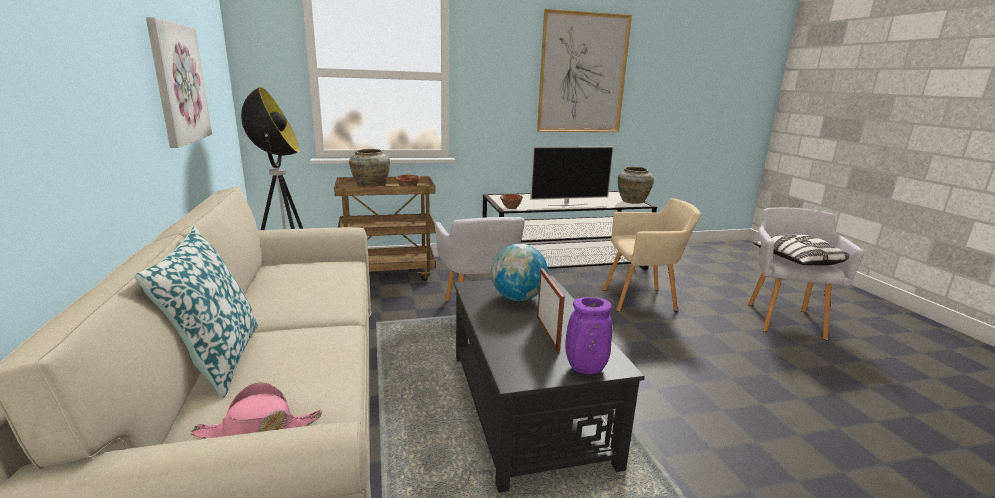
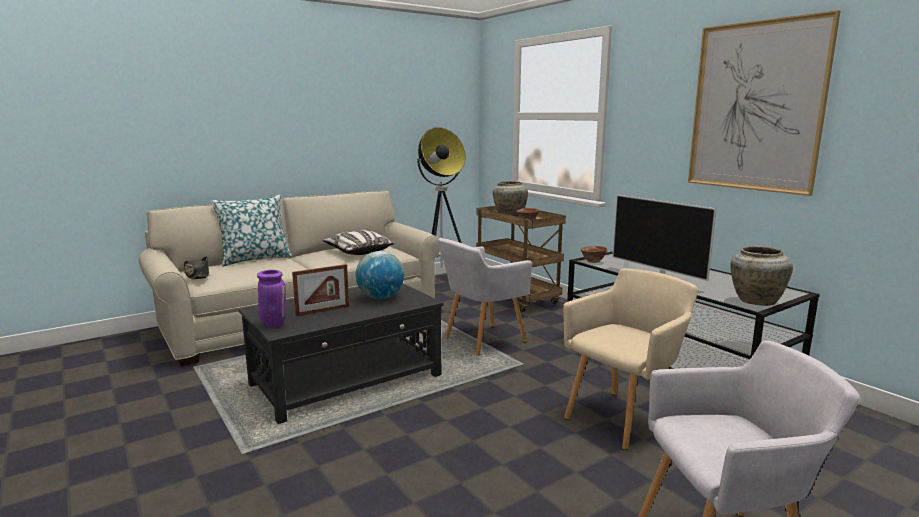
camera: 70 degrees right, 5 degrees down
picture [146,17,212,148] -> none
pink hat [191,382,322,439] -> black hat [184,256,209,279]
beige armchair [603,198,701,311] -> beige armchair turned 105 degrees counterclockwise [563,268,698,450]
pillow [753,234,849,266] -> pillow moved to [323,230,395,255]

